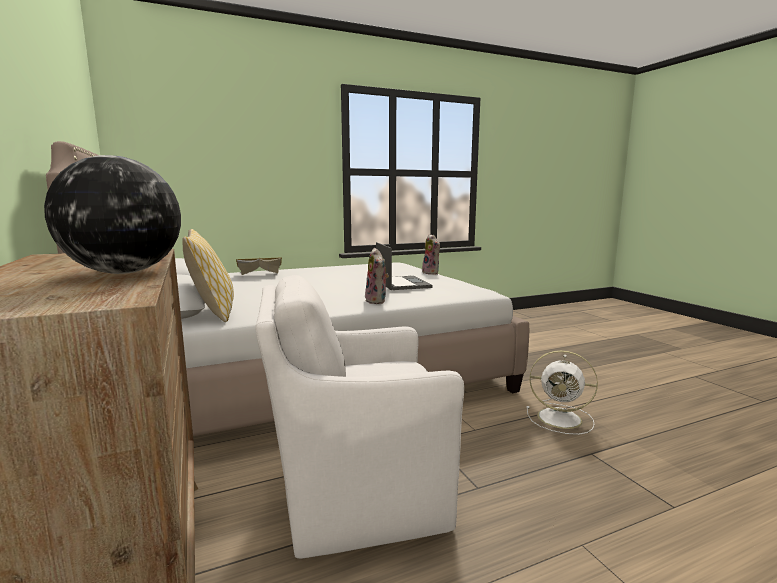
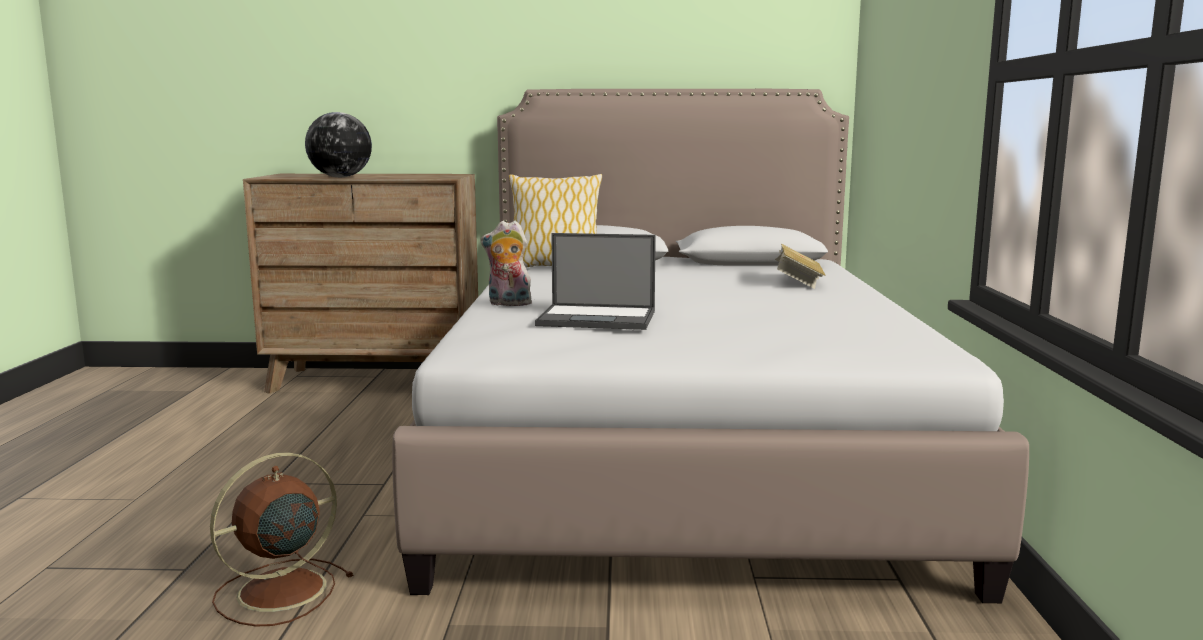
camera: 115 degrees right, 0 degrees up
white armchair [255,275,464,559] -> none
plush toy [422,234,440,275] -> none
white fan [526,350,598,435] -> brown fan [210,452,354,626]

